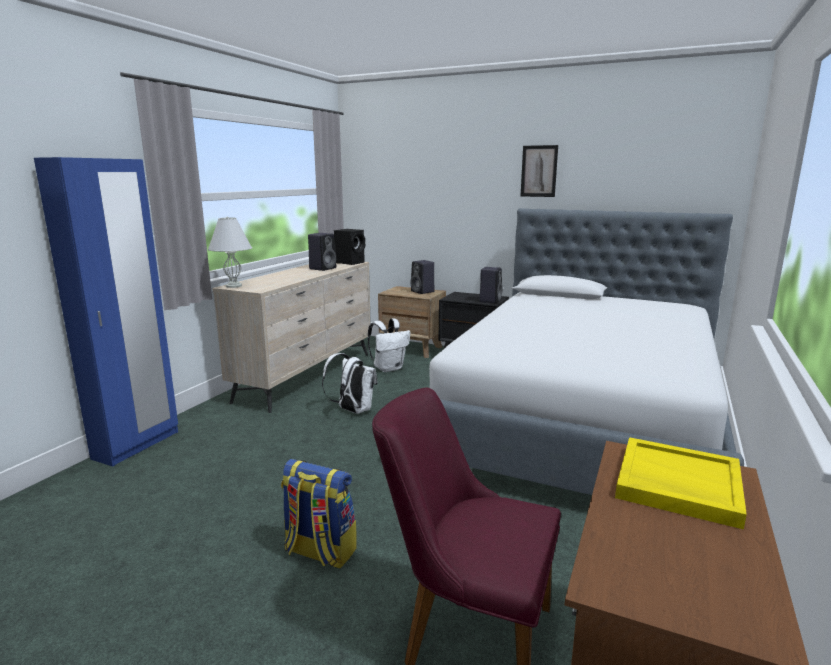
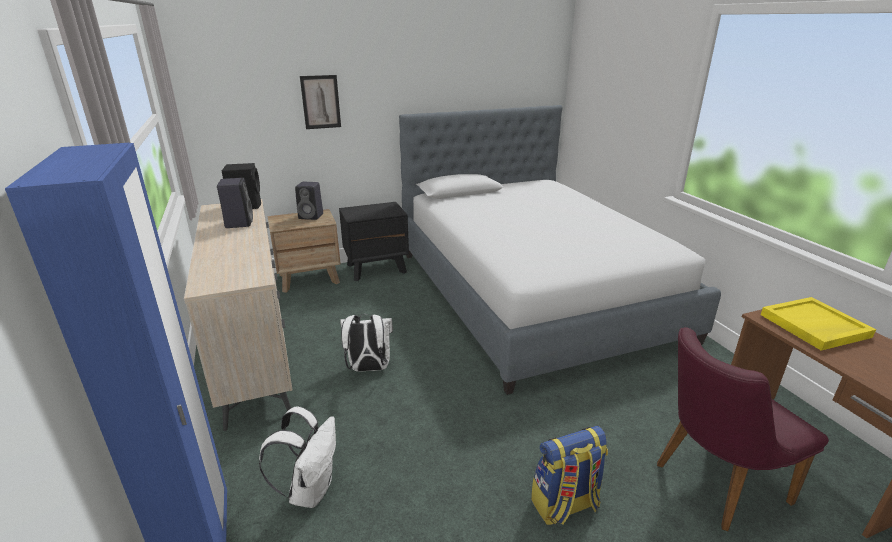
camera: 45 degrees left, 10 degrees up
white table lamp [208,217,252,288] -> none
white backpack [368,318,410,372] -> white backpack moved to [259,406,336,508]
black speaker [479,267,502,303] -> none
picture [521,145,558,197] -> picture moved to [300,75,341,129]

